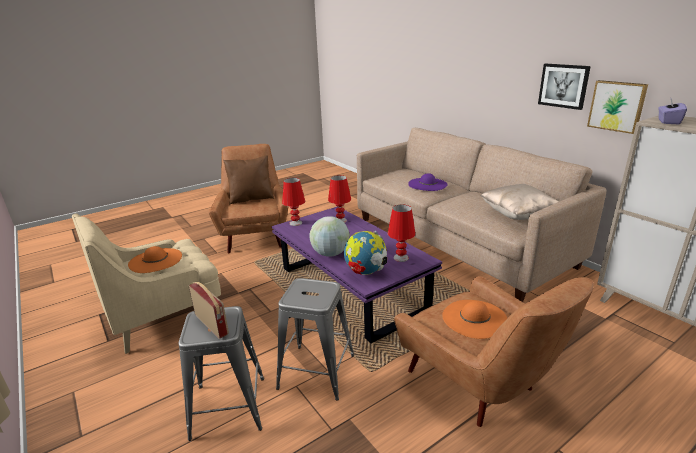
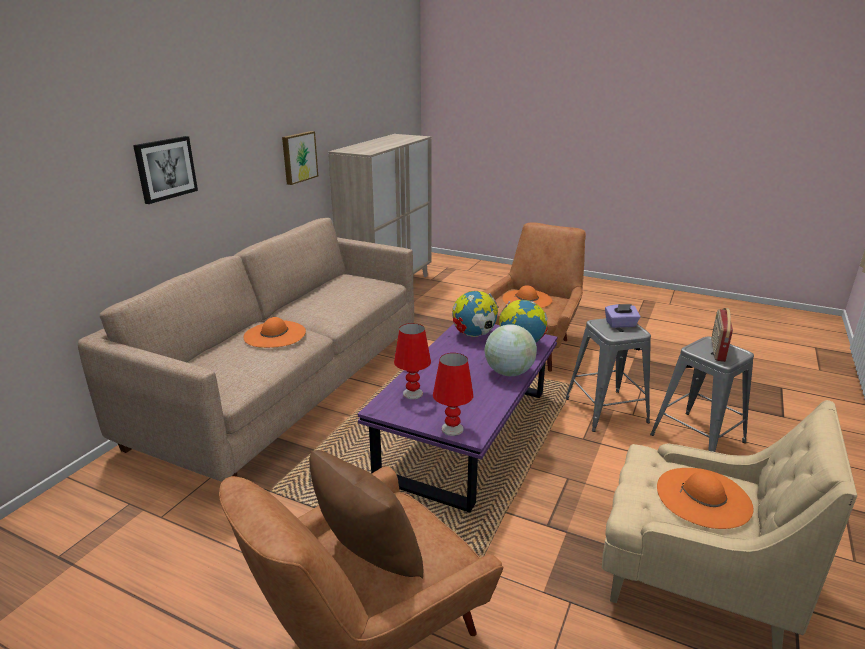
camera: 120 degrees left, 0 degrees up
red table lamp [388,204,416,262] -> globe [452,291,499,337]
purple hat [408,173,448,191] -> orange hat [244,317,306,348]
beige pillow [480,184,559,220] -> none
picture [538,64,591,110] -> picture moved to [133,136,198,204]
purple tissue box [658,99,687,124] -> purple tissue box moved to [605,304,641,328]

